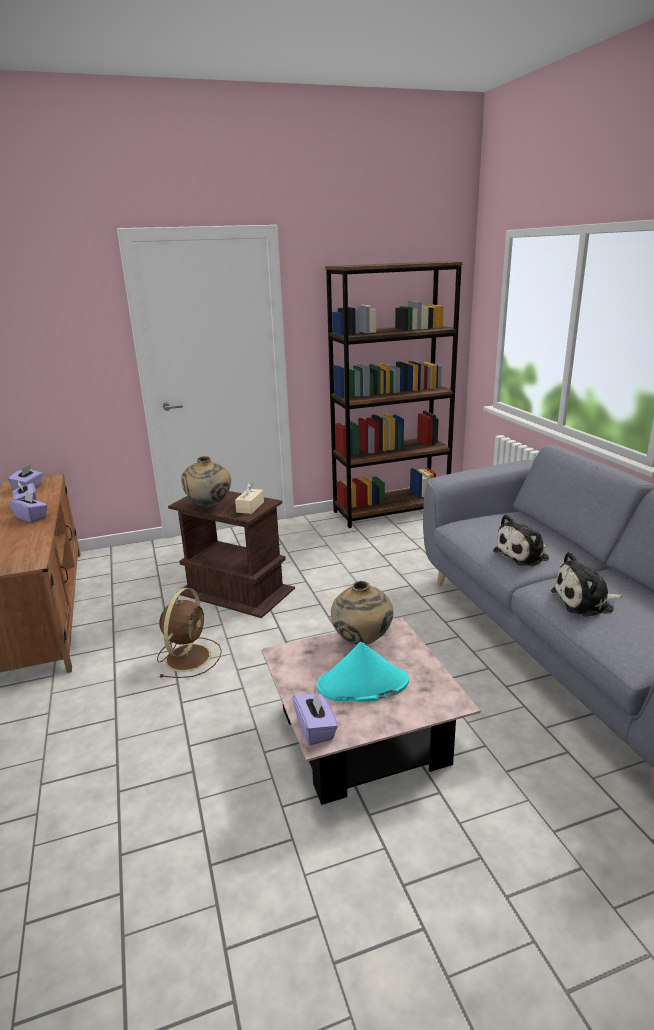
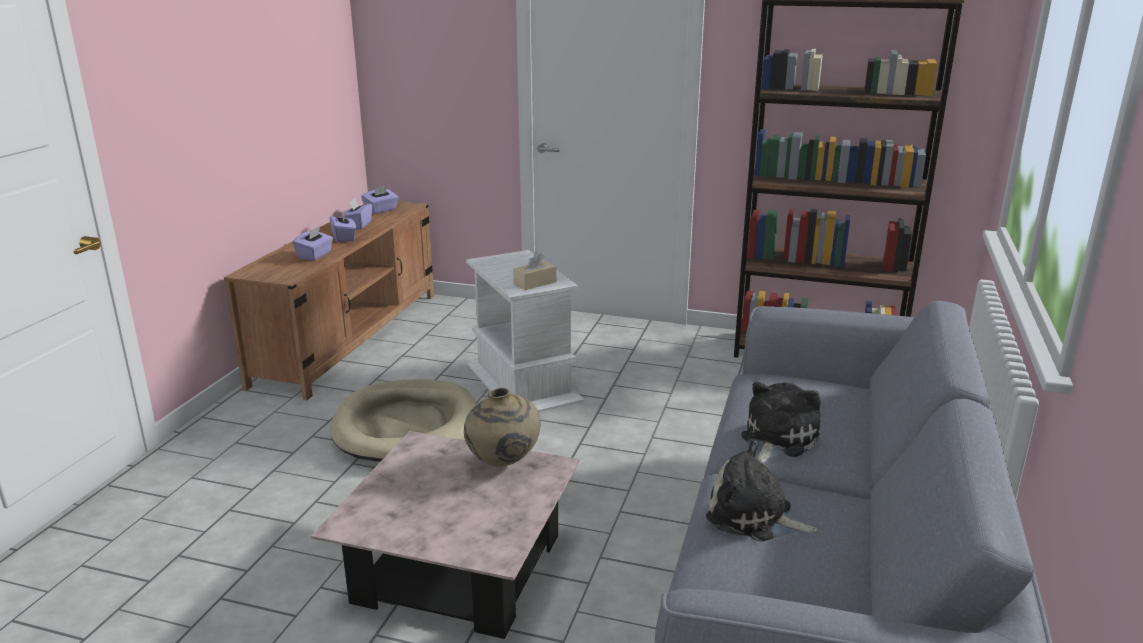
camera: 35 degrees right, 0 degrees up
brown fan [157,588,222,678] -> beige dog bed [330,379,477,462]
brown side table [168,491,295,618] -> white side table [466,250,584,412]
beige vase [181,456,231,507] -> none
purple tissue box [293,690,338,746] -> purple tissue box moved to [293,226,333,261]
turquoise hat [317,642,409,702] -> none
plush toy [493,515,549,566] -> plush toy turned 120 degrees clockwise [741,382,821,464]

